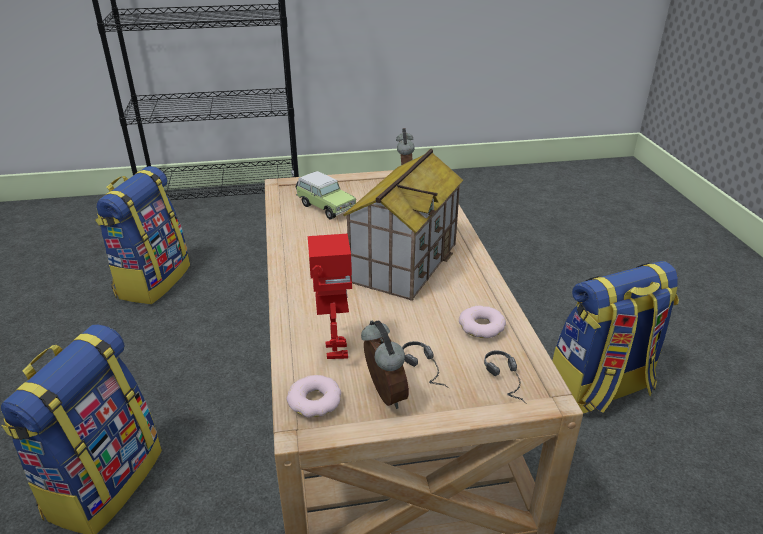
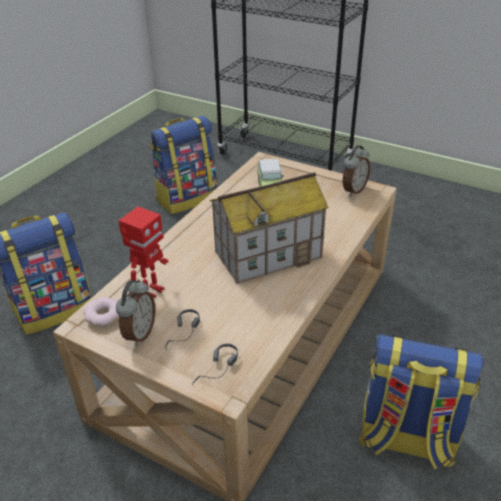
camera: 40 degrees right, 5 degrees up
donut [459,306,506,338] -> none

